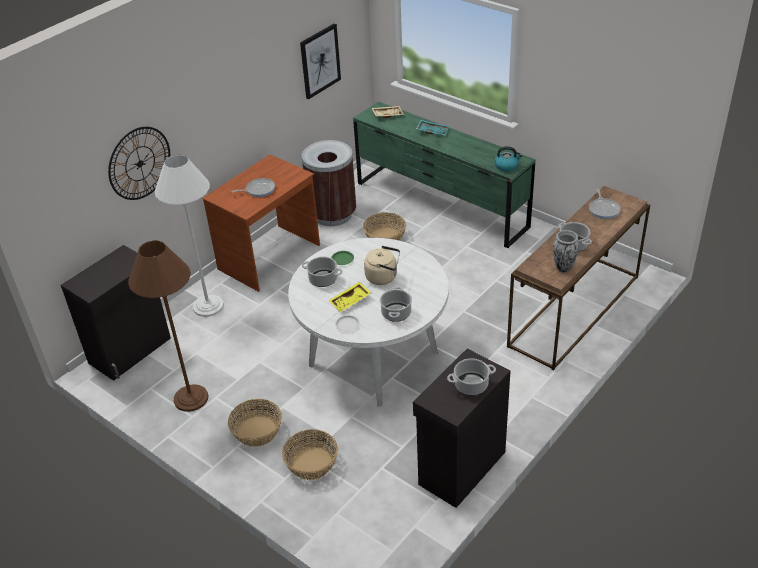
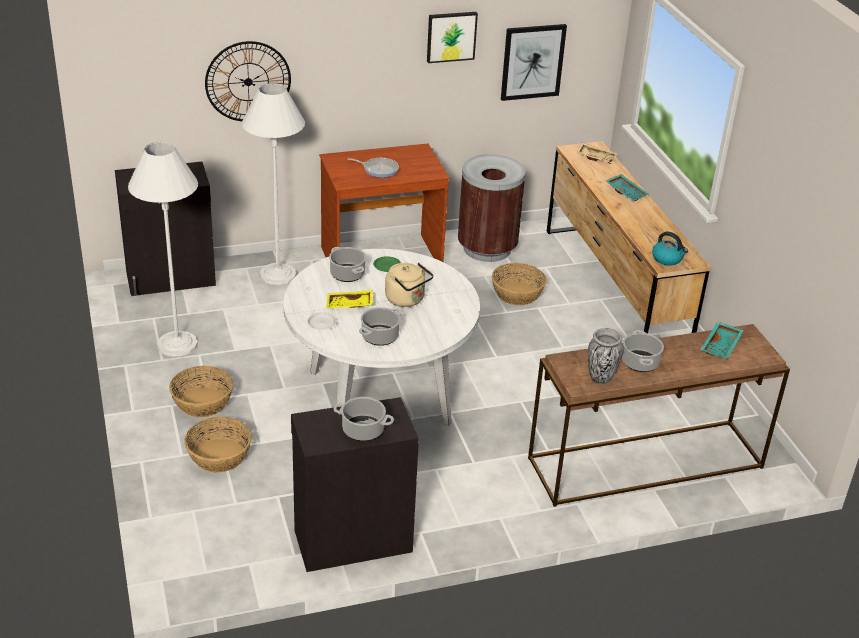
camera: 30 degrees right, 5 degrees down
brown floor lamp [128,241,208,412] -> white floor lamp [128,142,198,357]
green dresser [353,101,536,248] -> brown dresser [547,141,710,333]
frying pan [589,188,621,219] -> turquoise tray [701,322,744,359]
none -> picture [427,12,478,63]

